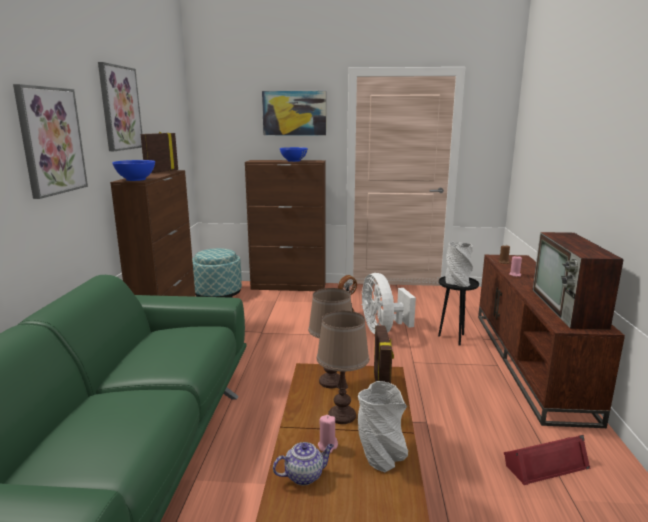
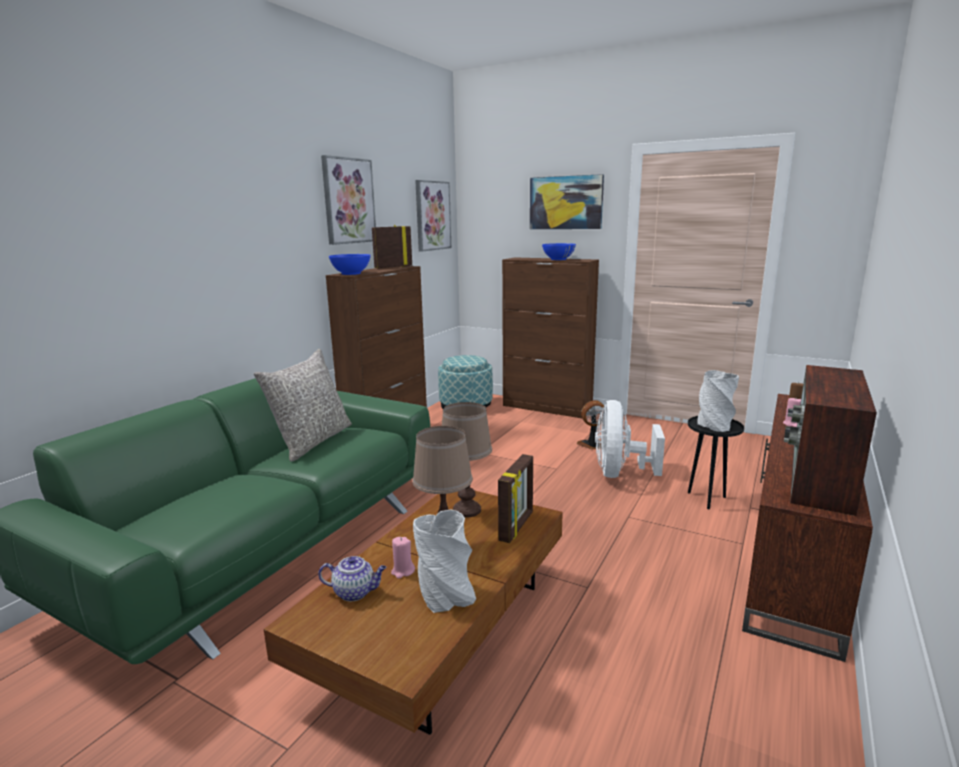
camera: 25 degrees right, 0 degrees up
picture [13,84,88,199] -> picture moved to [415,180,451,251]
red speaker [504,435,591,485] -> none
none -> grey pillow [254,349,352,462]

